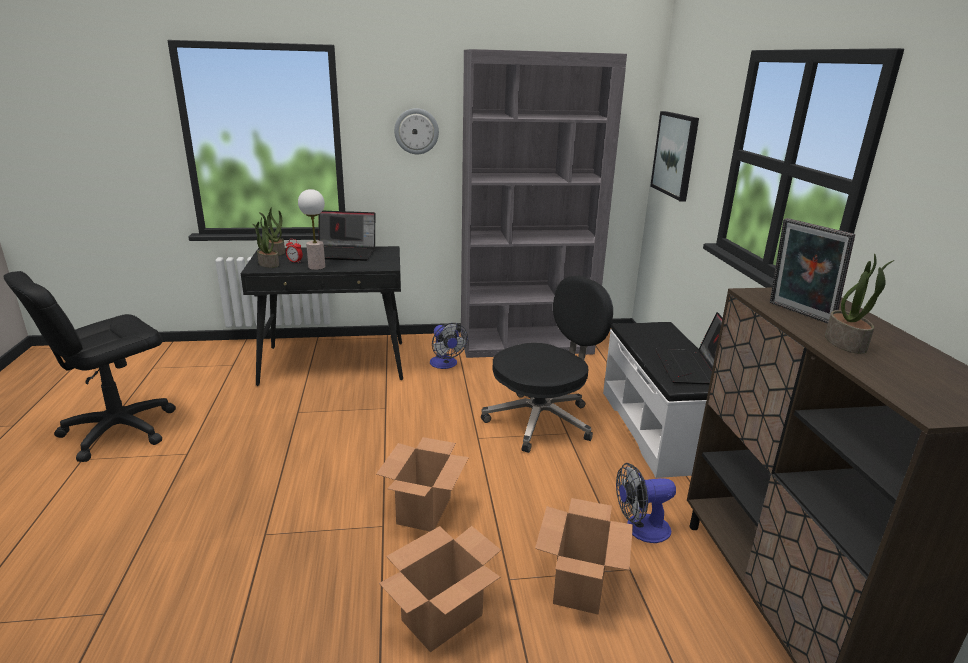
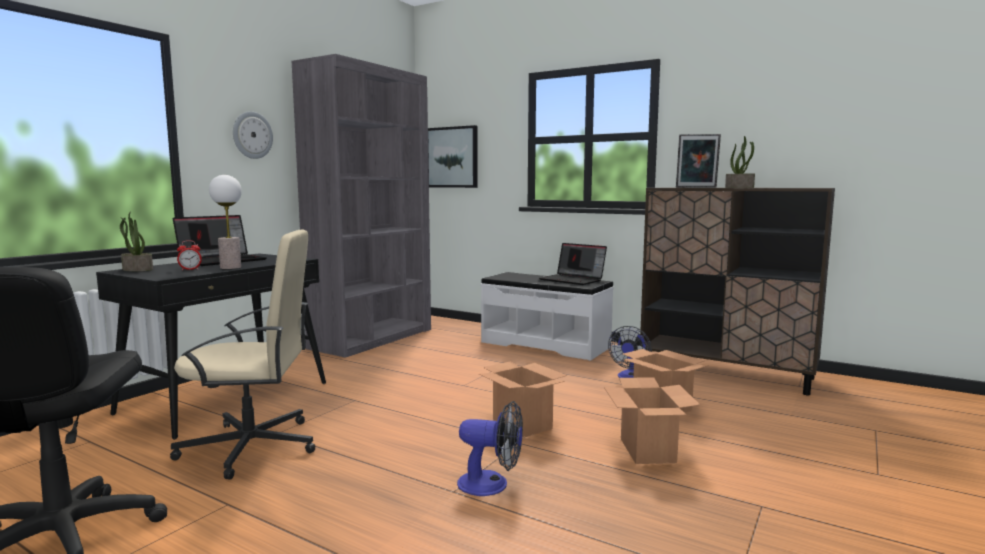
camera: 50 degrees left, 15 degrees down
potted plant [252,217,279,268] -> none
fan [430,323,468,369] -> fan moved to [457,401,523,496]
black office chair [481,276,613,453] -> none
none -> beige office chair [170,230,315,480]

